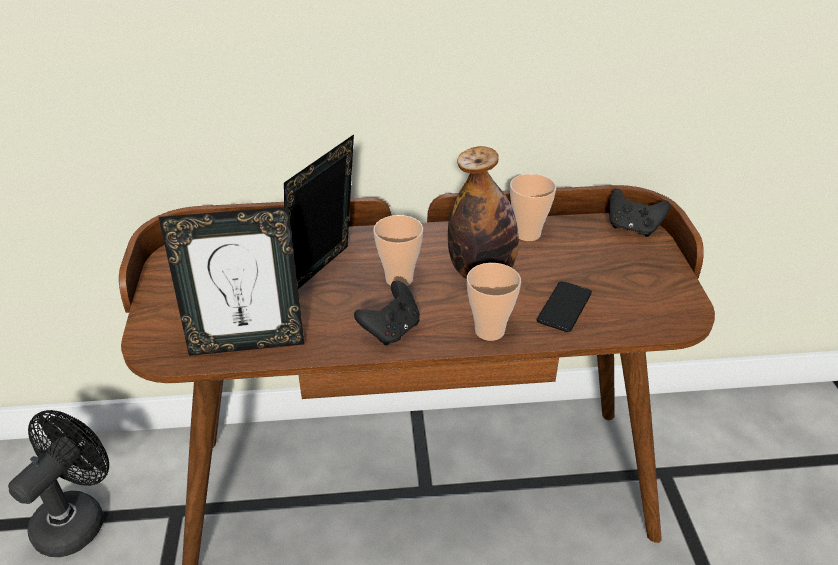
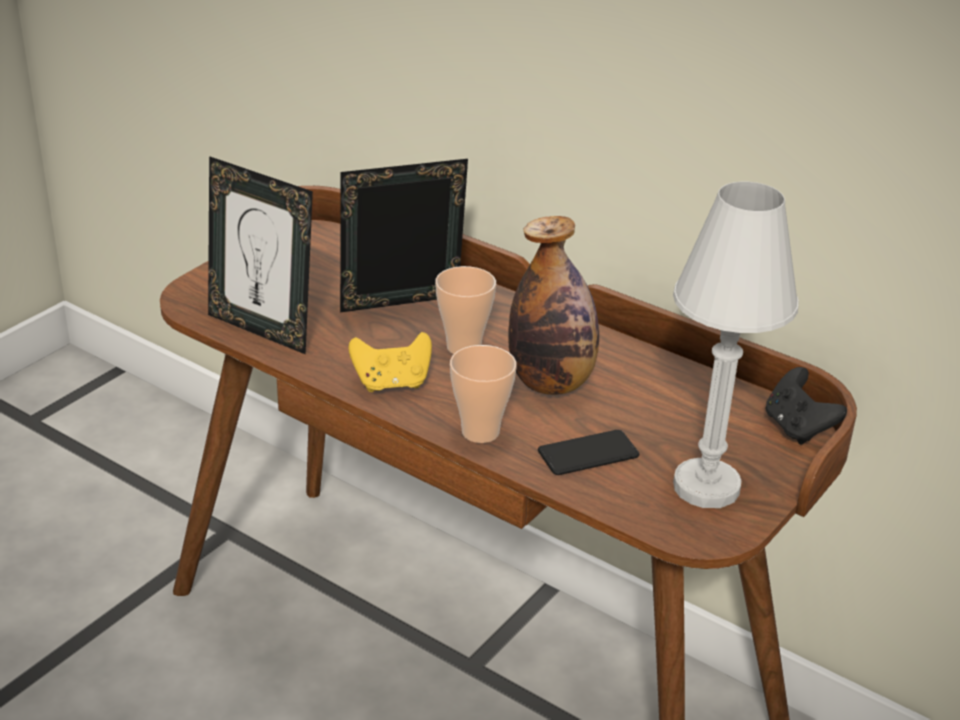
camera: 40 degrees right, 5 degrees down
black fan [8,410,109,557] -> none
black game controller [354,281,420,346] -> yellow game controller [348,332,432,392]
cup [510,174,556,241] -> none
none -> white table lamp [673,182,798,508]

